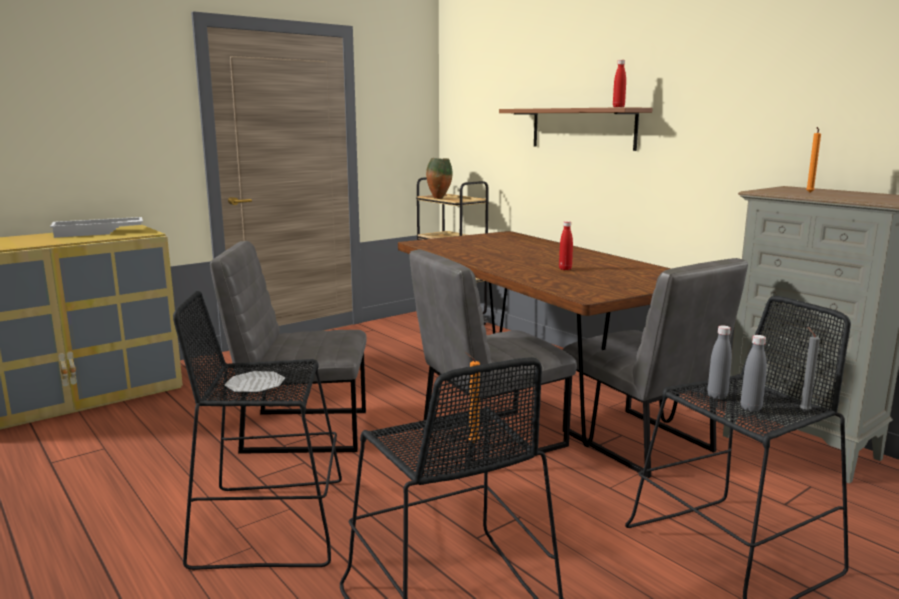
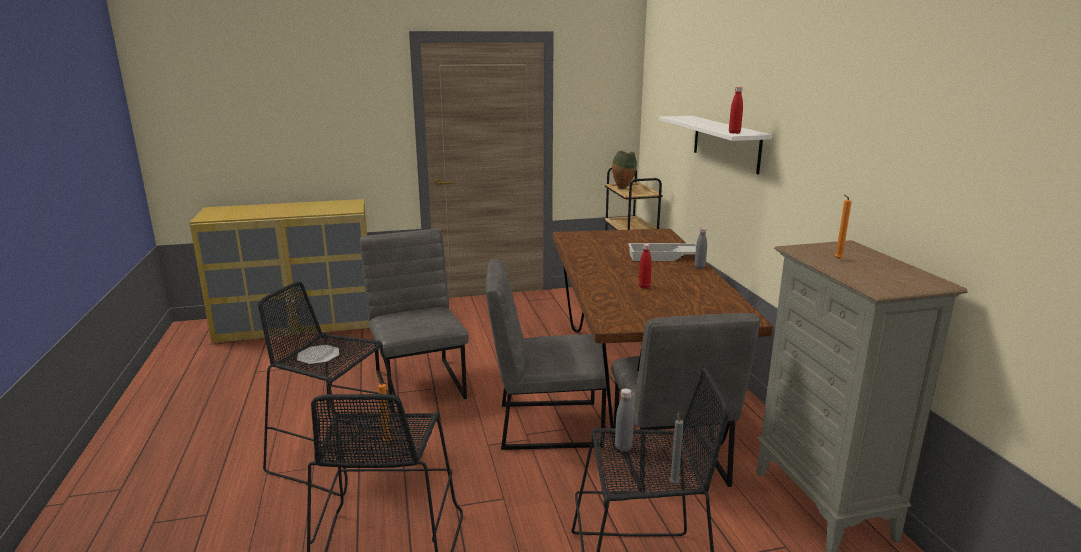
camera: 25 degrees right, 5 degrees up
white tray [50,217,143,238] -> white tray moved to [628,243,696,261]
grey chair [210,241,367,454] -> grey chair turned 45 degrees clockwise [360,229,469,412]
brown shelf [499,107,653,151] -> white shelf [659,116,772,175]
grey bottle [741,335,767,412] -> grey bottle moved to [694,228,707,269]

